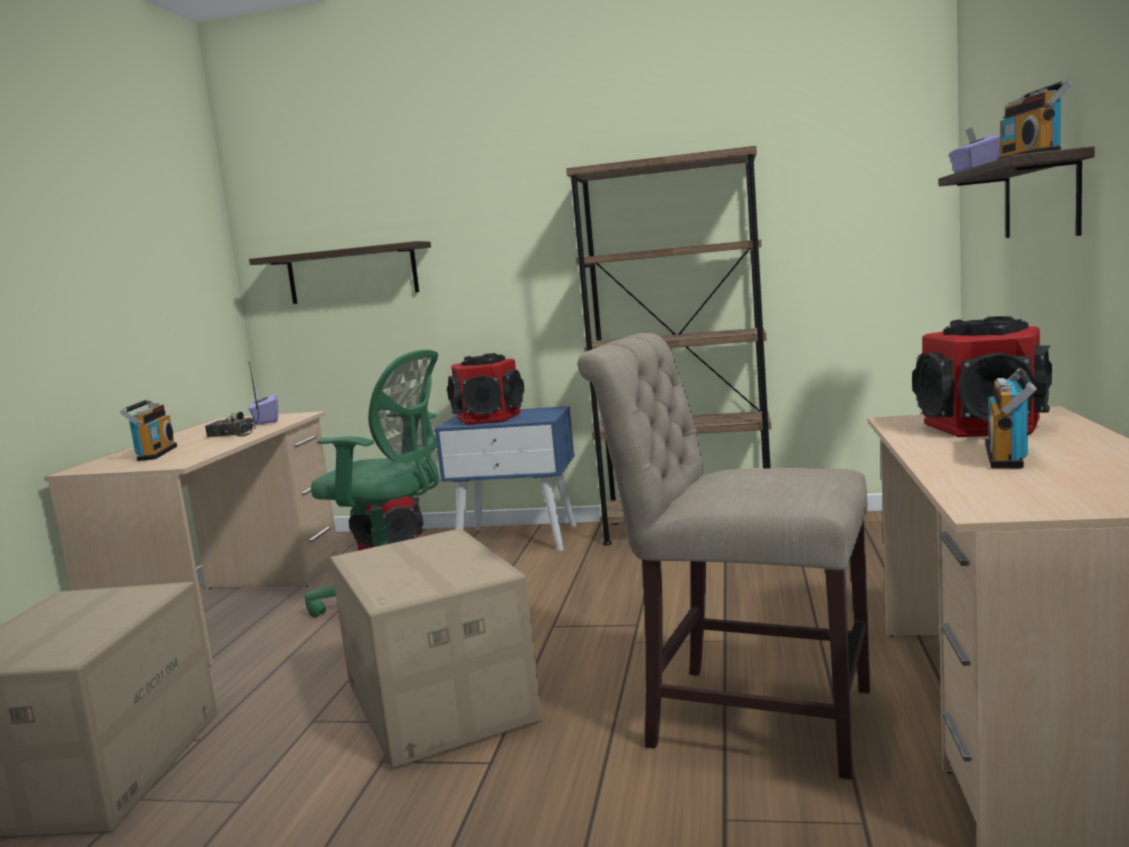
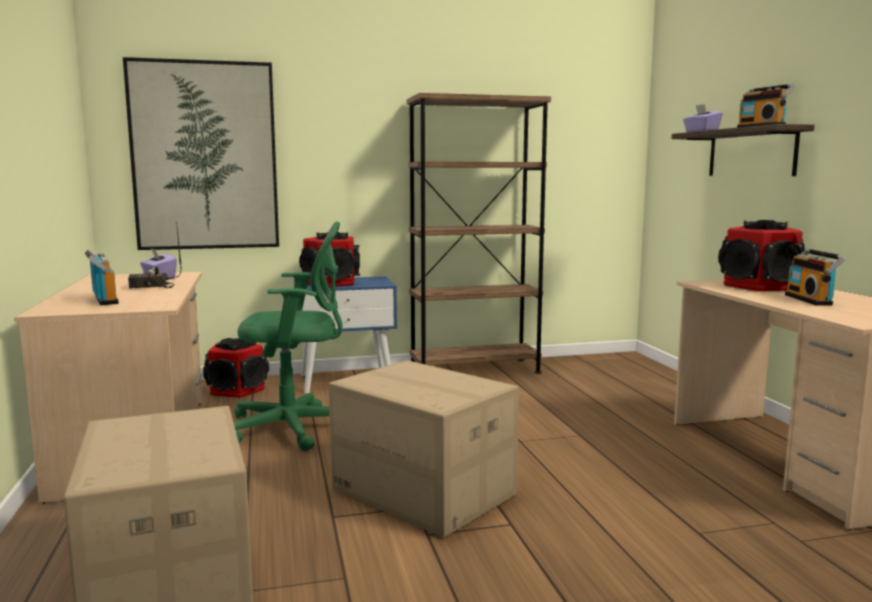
camera: 25 degrees left, 0 degrees up
shelf [249,241,431,304] -> picture [123,57,279,250]
beige chair [577,333,870,780] -> none

